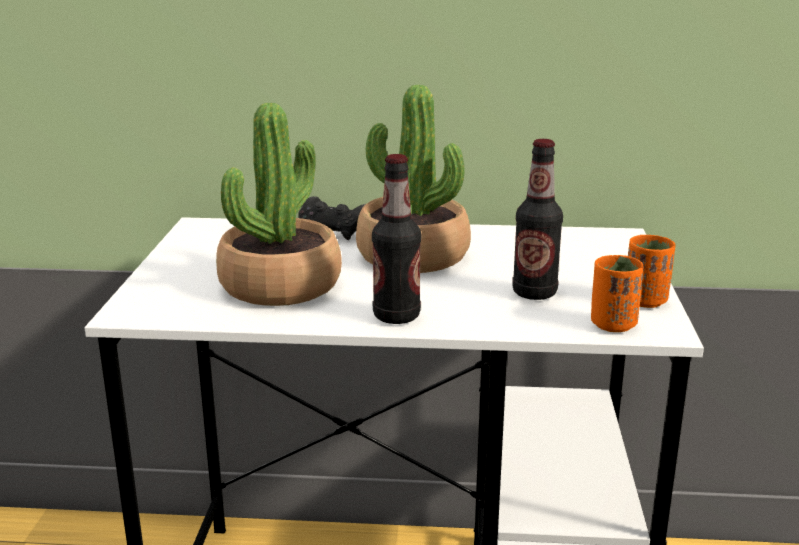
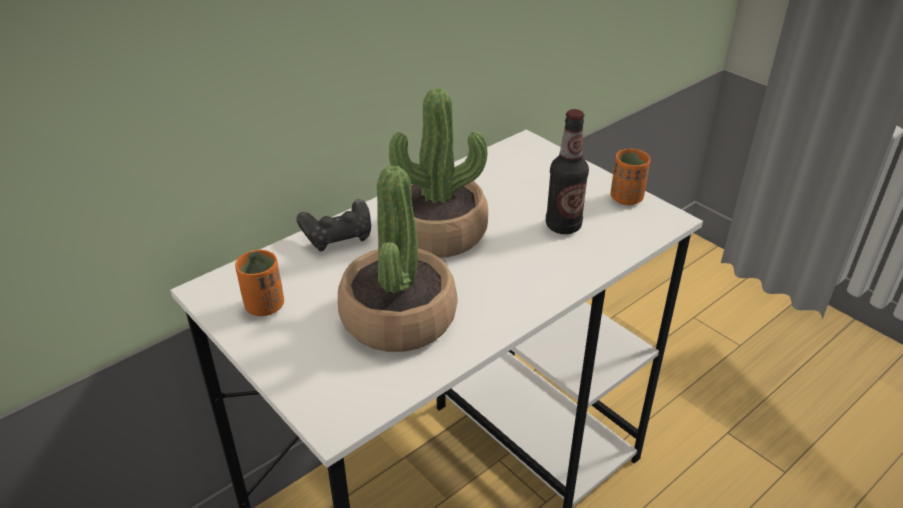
camera: 45 degrees left, 15 degrees up
bottle [372,154,421,324] -> none
orange cup [591,255,644,332] -> orange cup moved to [235,250,284,316]

